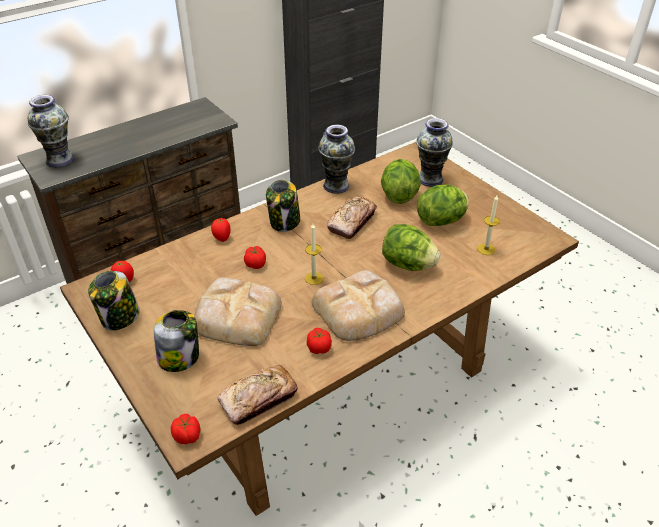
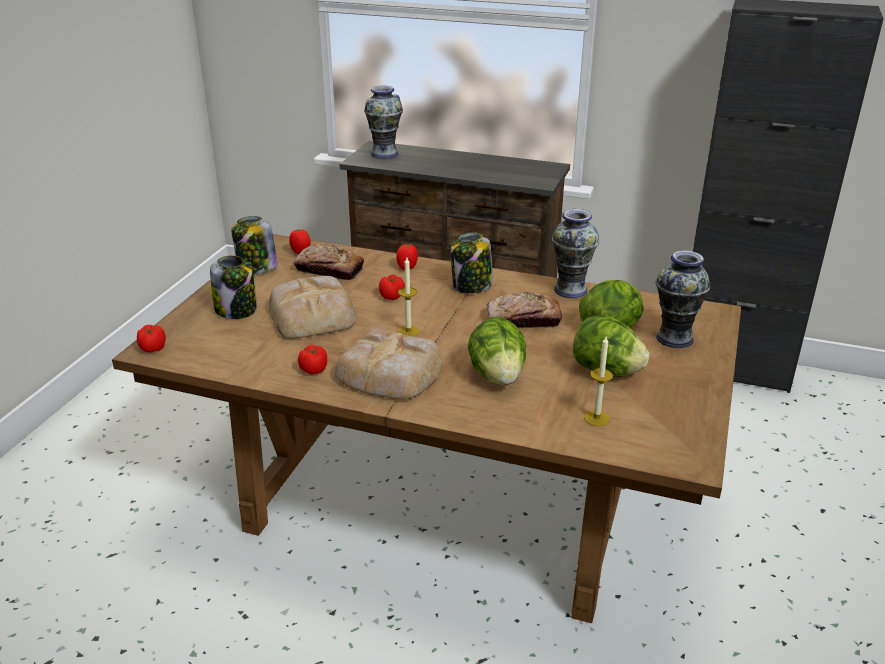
camera: 55 degrees right, 10 degrees down
bread [217,365,298,425] -> bread moved to [294,244,364,280]

